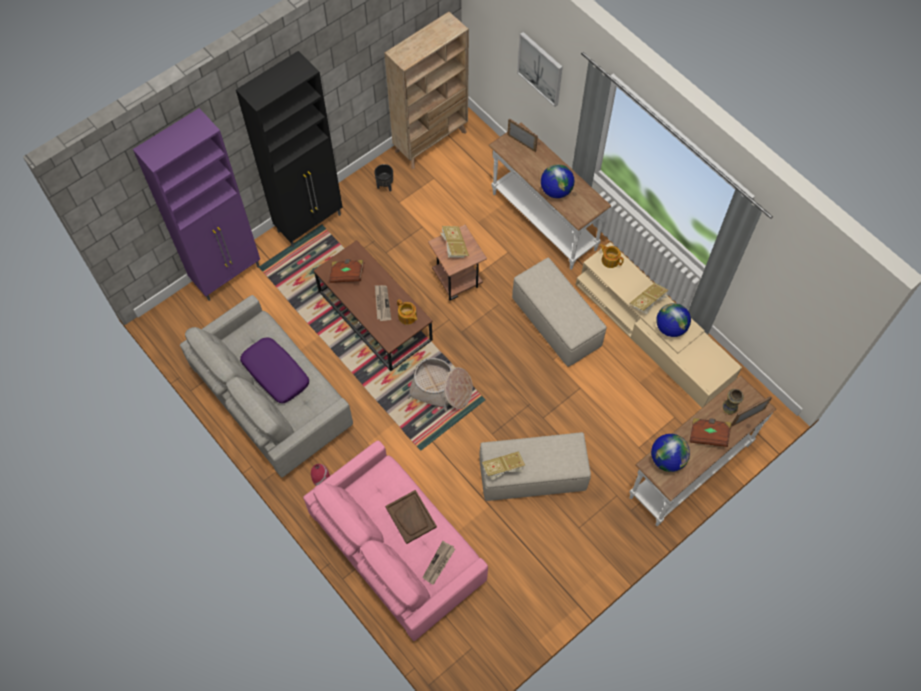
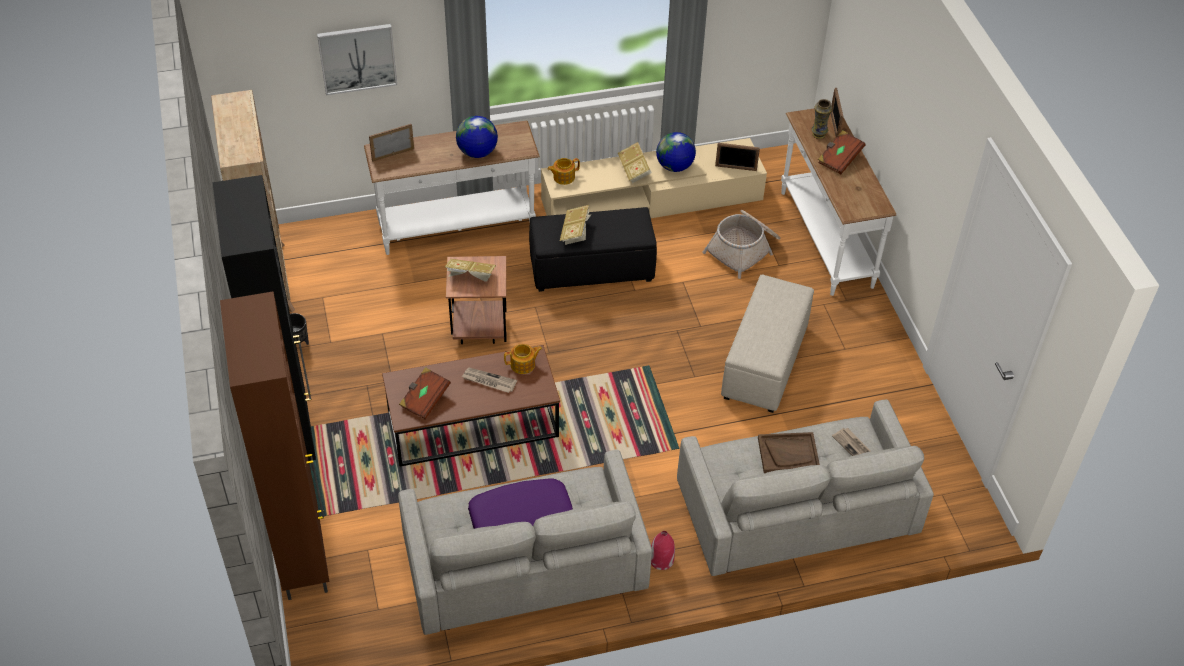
camera: 65 degrees left, 15 degrees down
purple cabinet [133,108,260,301] -> brown cabinet [220,292,329,600]
pink sofa [303,440,488,641] -> grey sofa [677,400,934,576]
basket [407,358,473,411] -> basket moved to [702,210,780,279]
book [482,451,525,481] -> book moved to [560,205,591,245]
beige ottoman [512,258,607,367] -> black ottoman [529,207,657,292]
globe [651,434,690,472] -> none
none -> picture frame [715,143,760,171]

